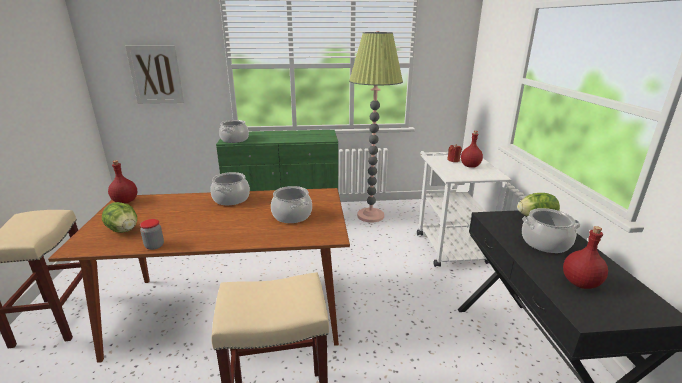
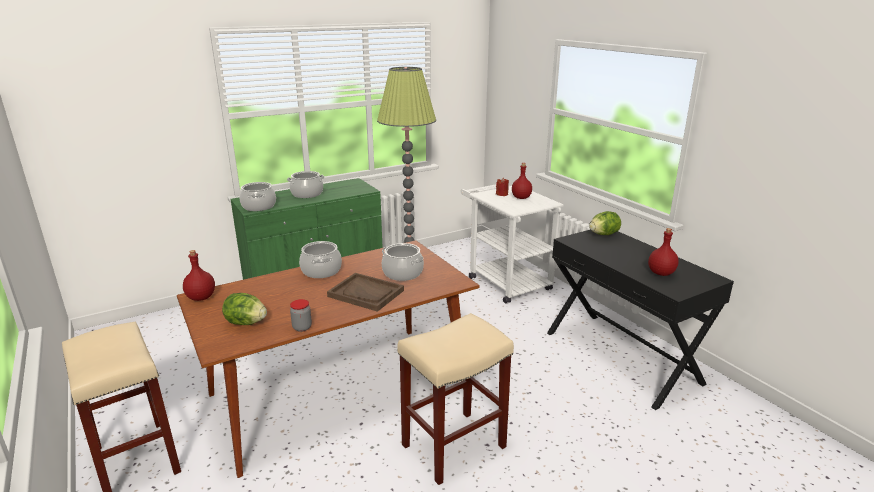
camera: 25 degrees left, 0 degrees up
picture [125,45,185,104] -> none
cooking pot [522,208,581,253] -> cooking pot moved to [287,171,324,198]
none -> brown tray [327,273,404,312]

